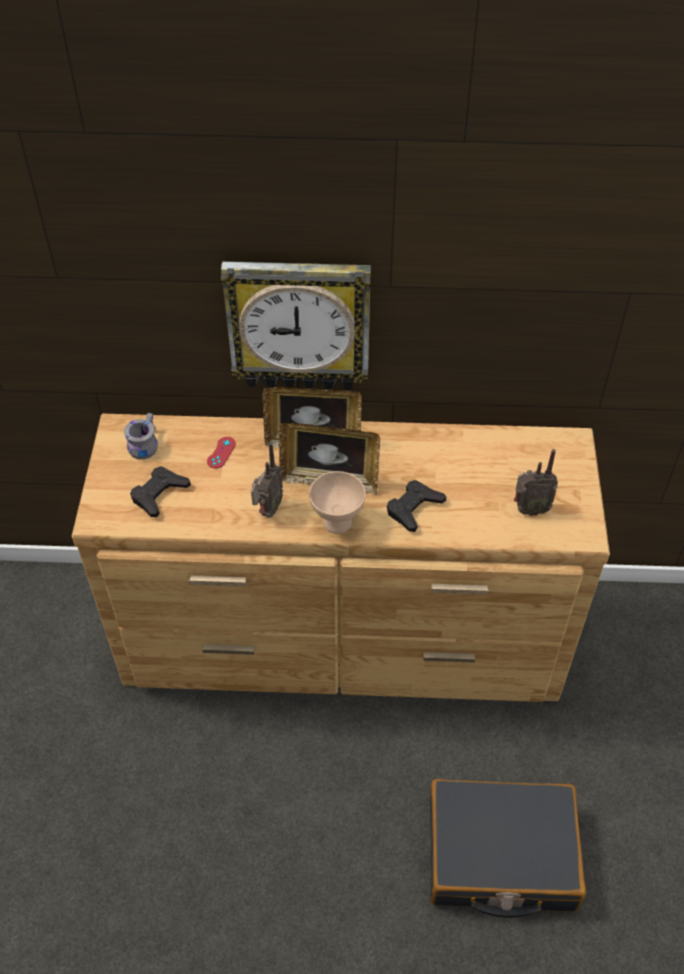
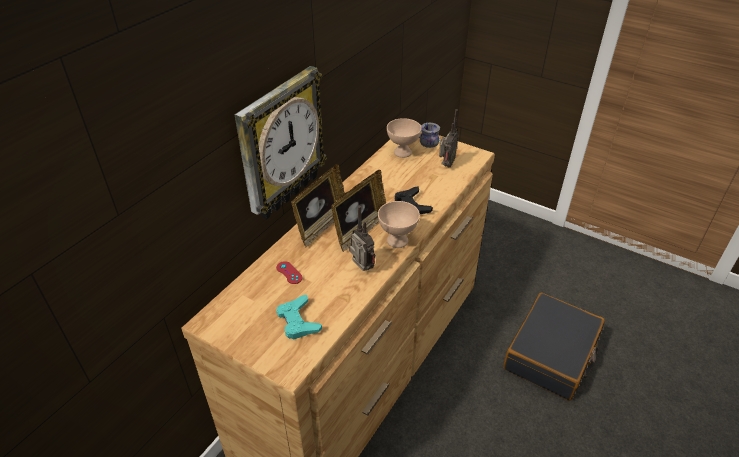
camera: 60 degrees left, 10 degrees down
grey mug [124,413,158,459] -> grey mug moved to [419,123,440,148]
black game controller [130,466,191,517] -> turquoise game controller [276,295,322,340]
none -> beige bowl [387,118,421,158]

